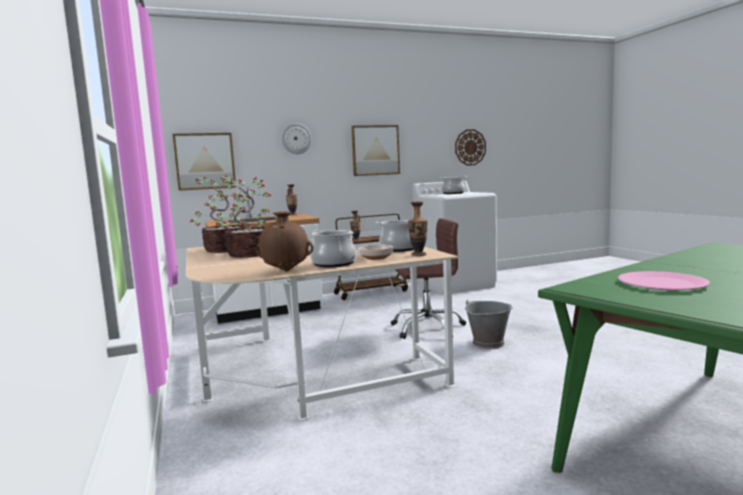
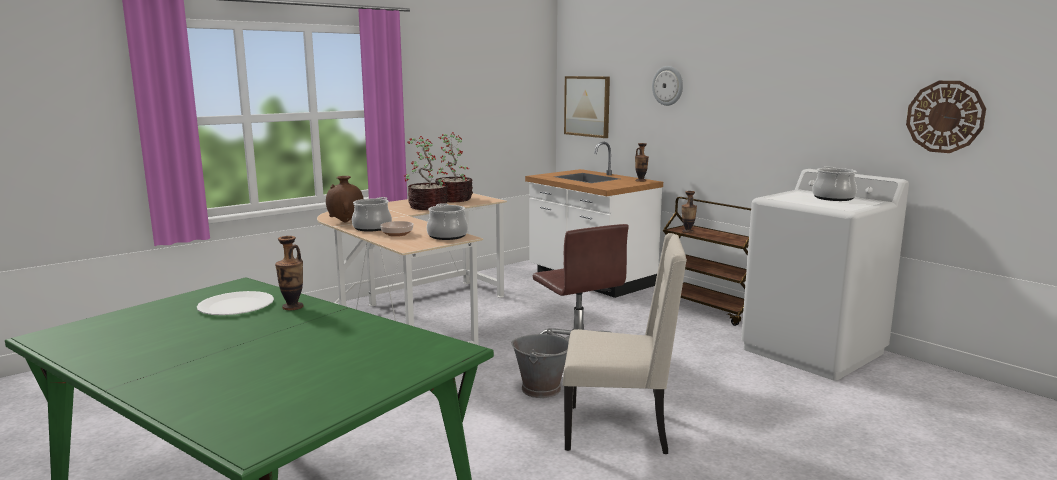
camera: 70 degrees right, 5 degrees up
picture [351,125,400,176] -> none
vase [408,202,428,256] -> vase moved to [275,236,304,311]
pink plate [618,271,710,291] -> white plate [197,291,274,315]
none -> beige chair [563,233,687,454]

